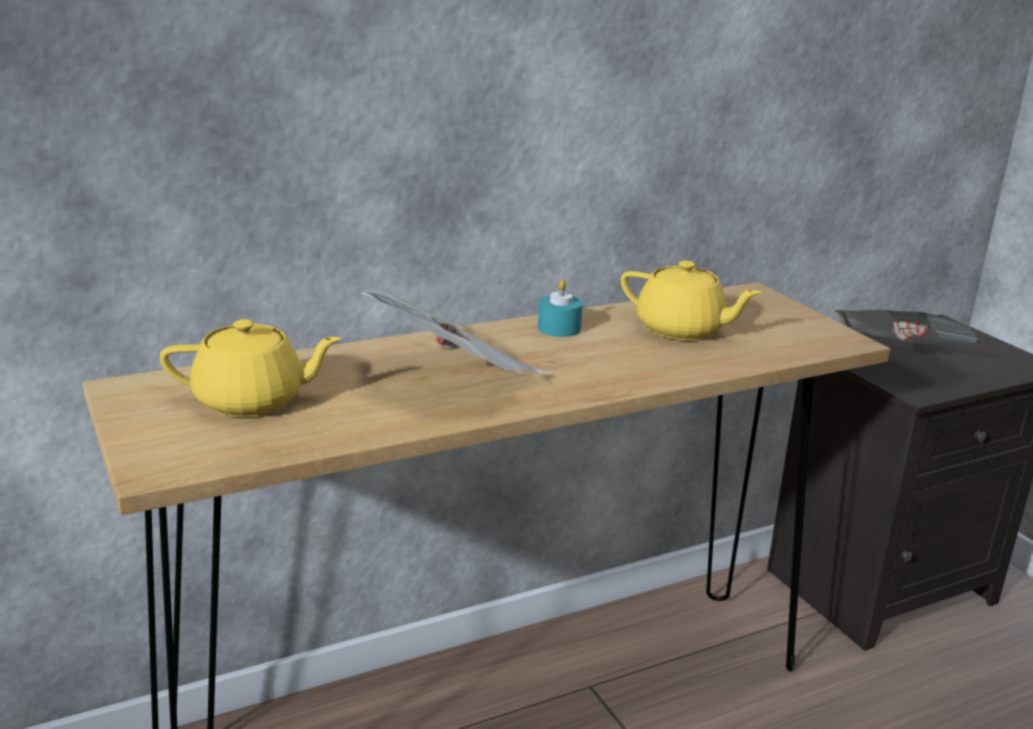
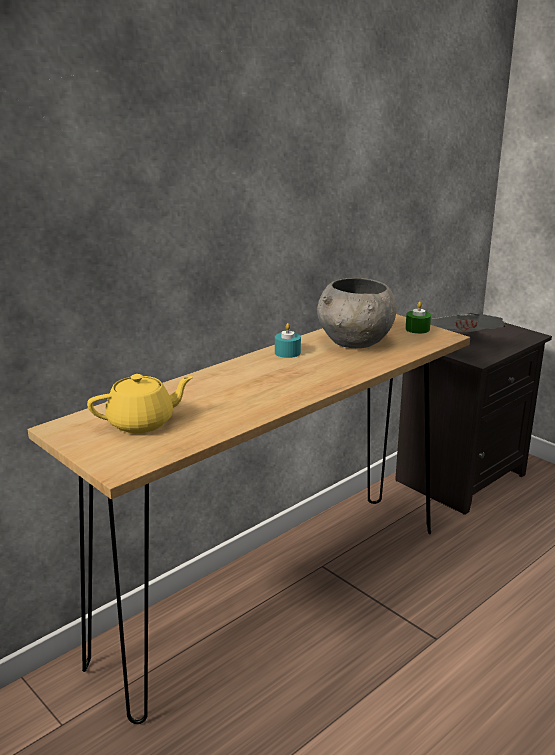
camera: 15 degrees left, 0 degrees up
newspaper [358,289,550,376] -> none
yellow teapot [621,261,762,340] -> grey bowl [317,278,397,348]
none -> green candle [405,302,431,334]

